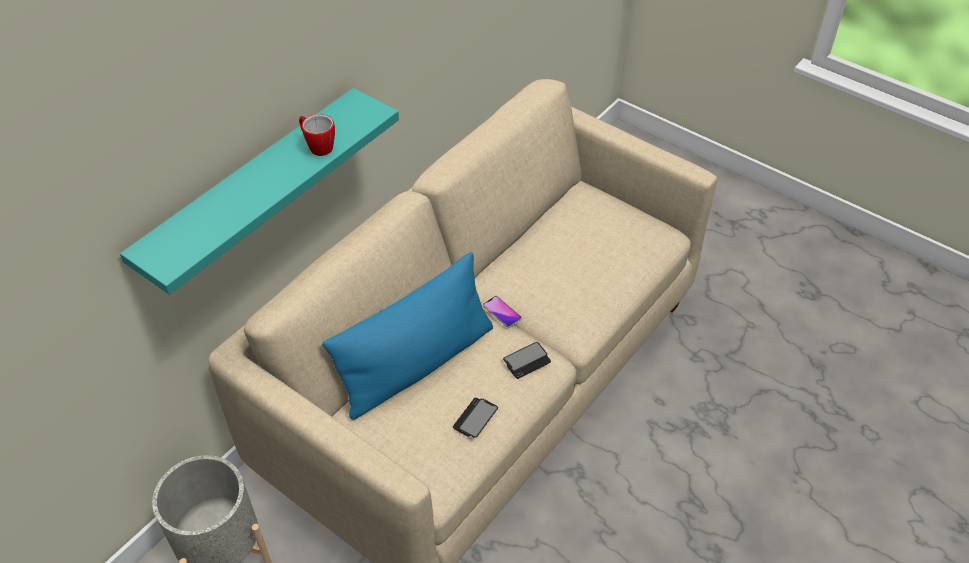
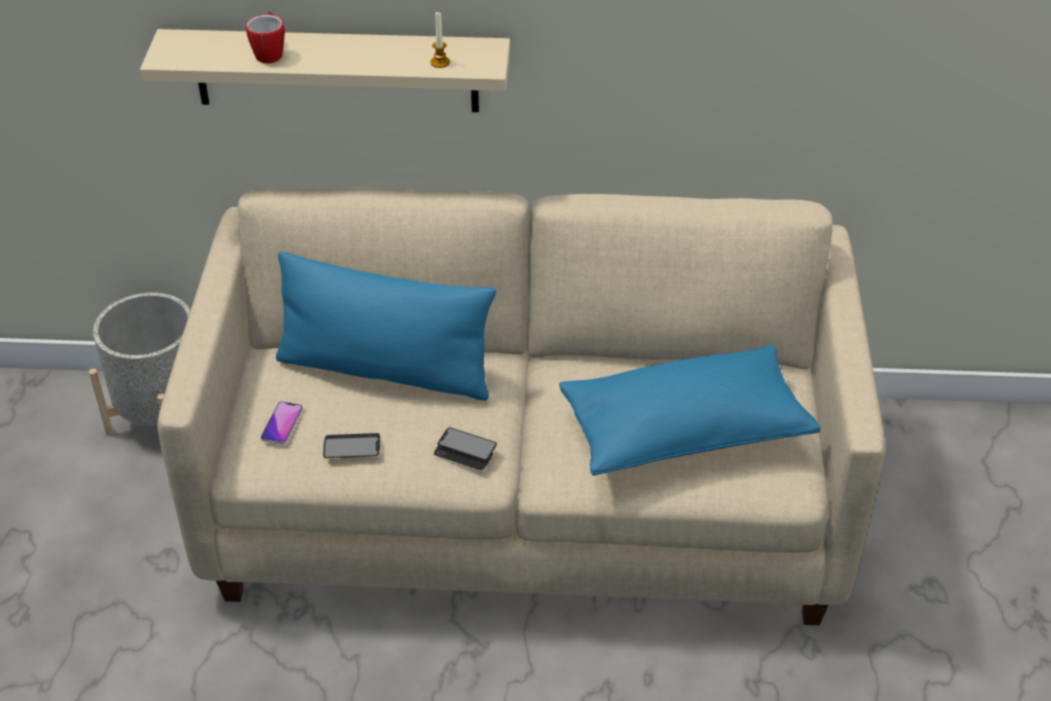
camera: 55 degrees right, 5 degrees down
turquoise shelf [120,88,399,295] -> beige shelf [140,29,510,112]
mug [299,114,335,156] -> mug moved to [246,12,285,63]
phone [483,296,522,328] -> phone moved to [261,401,303,445]
none -> candle [430,12,450,68]
none -> blue pillow [559,344,820,476]

